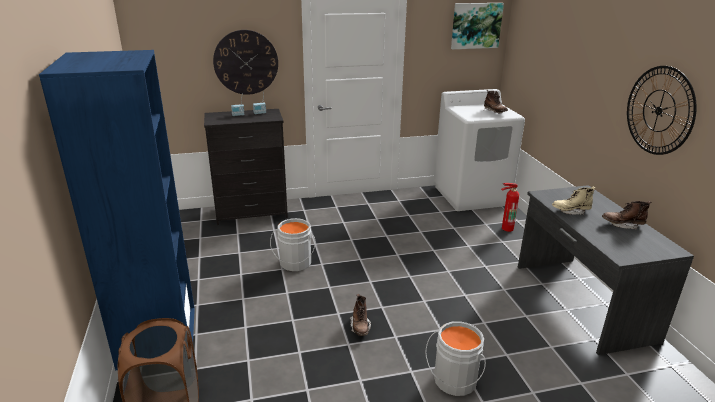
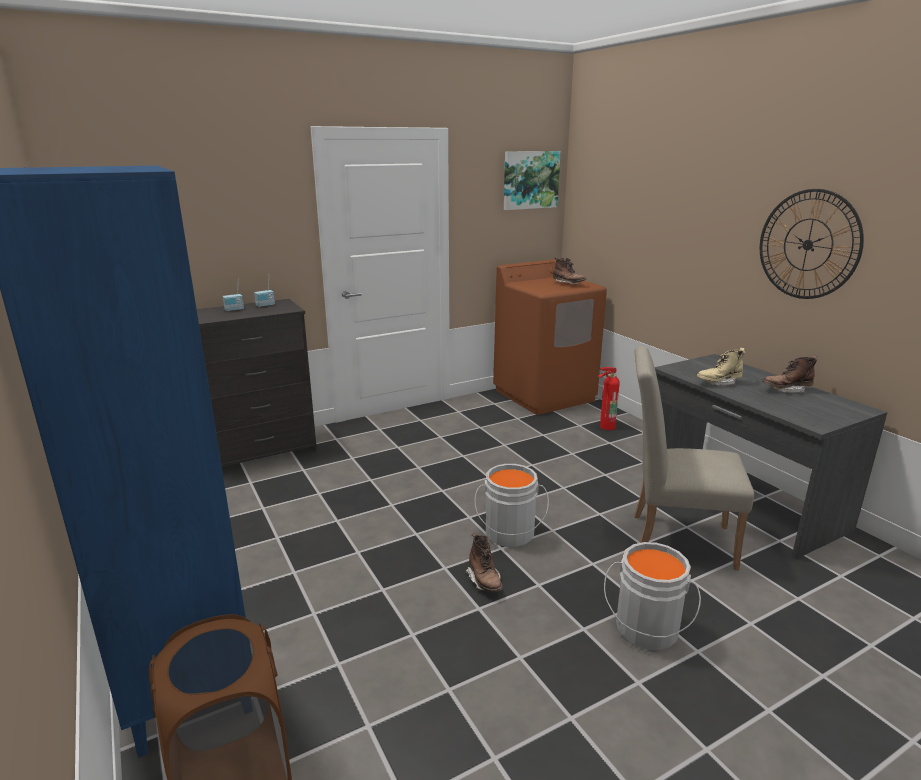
camera: 15 degrees left, 5 degrees down
wall clock [213,30,278,95] -> none
grey bucket [270,218,315,271] -> grey bucket moved to [475,464,549,547]
white washing machine [434,89,525,211] -> brown washing machine [493,259,607,415]
none -> beige chair [635,346,754,570]

